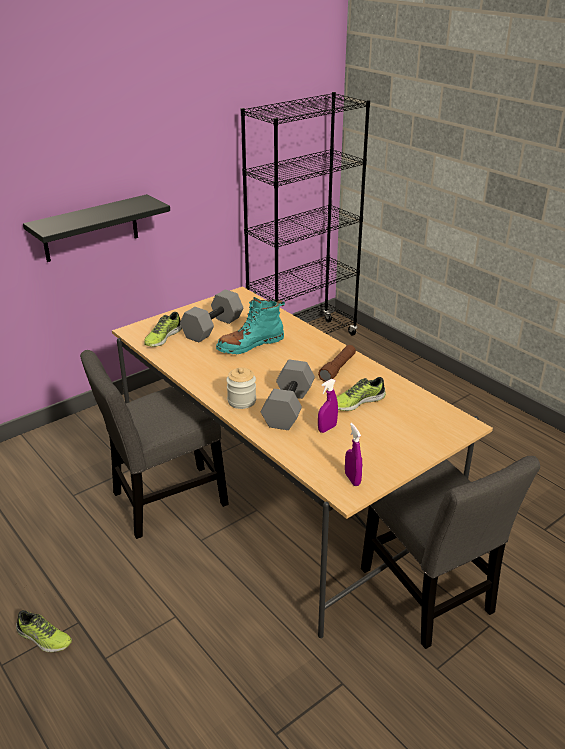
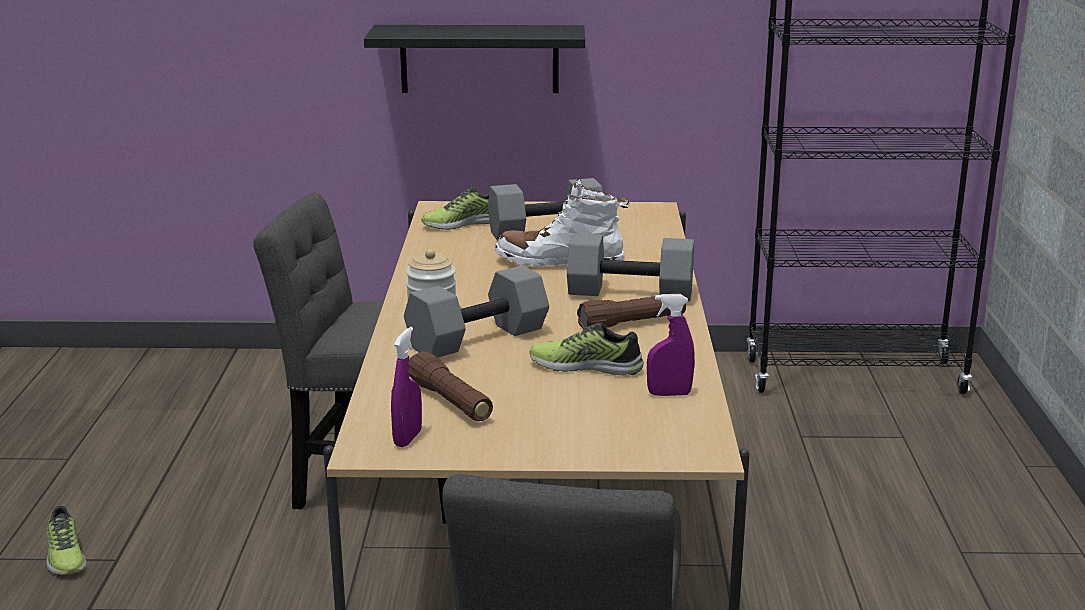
camera: 40 degrees right, 10 degrees down
turquoise boot [216,297,285,354] -> white boot [495,179,630,266]
purple spray bottle [318,379,338,433] -> purple spray bottle moved to [647,294,695,396]
none -> brown flashlight [408,351,493,421]
none -> grey dumbbell [567,233,694,302]

